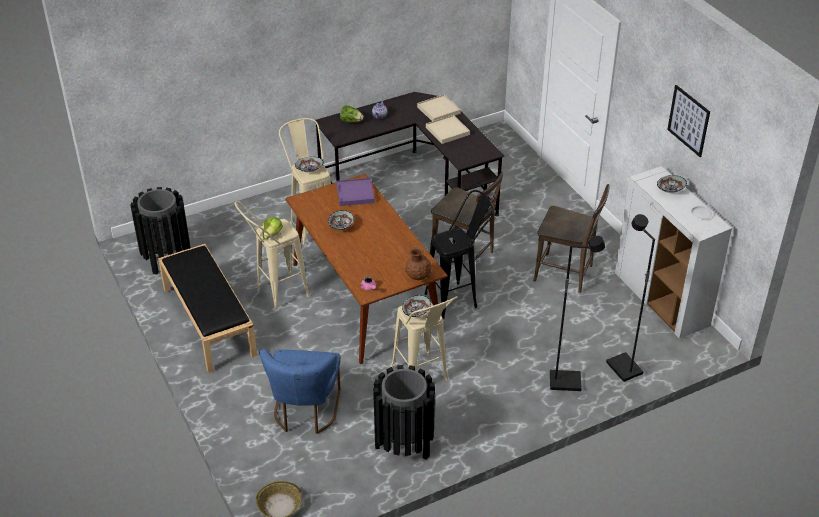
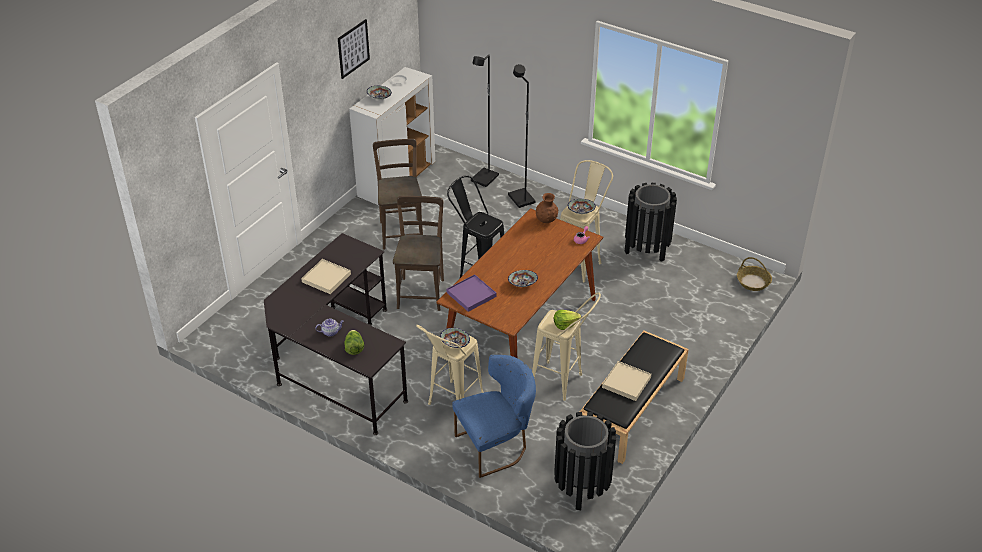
camera: 120 degrees left, 0 degrees up
blue chair [259,349,341,434] -> blue chair moved to [452,355,536,478]
beige tray [417,95,461,121] -> beige tray moved to [602,361,651,401]

